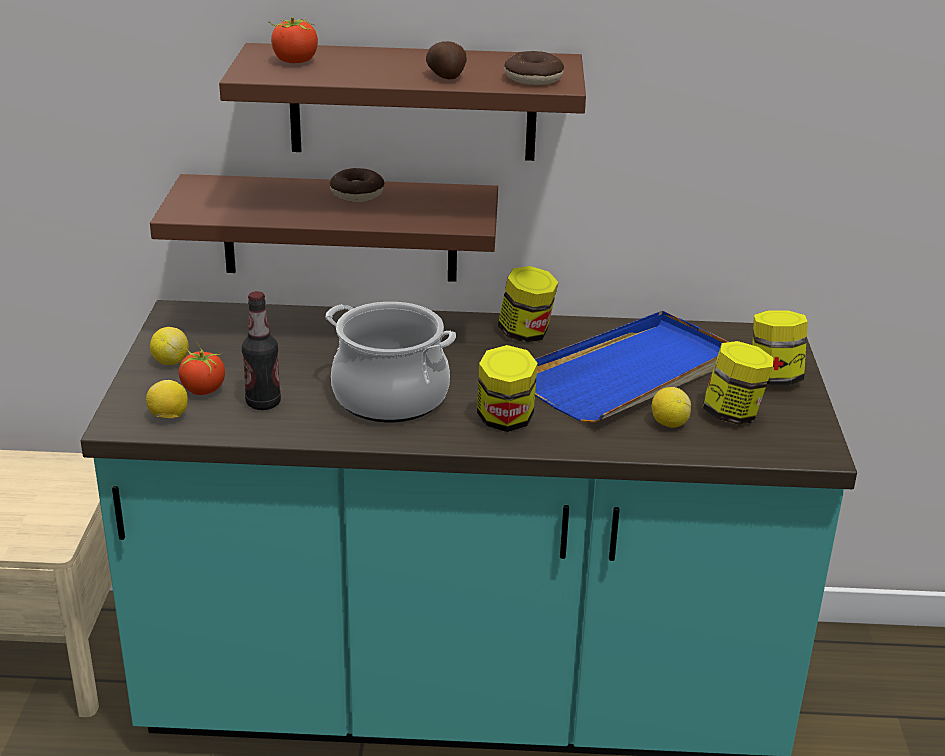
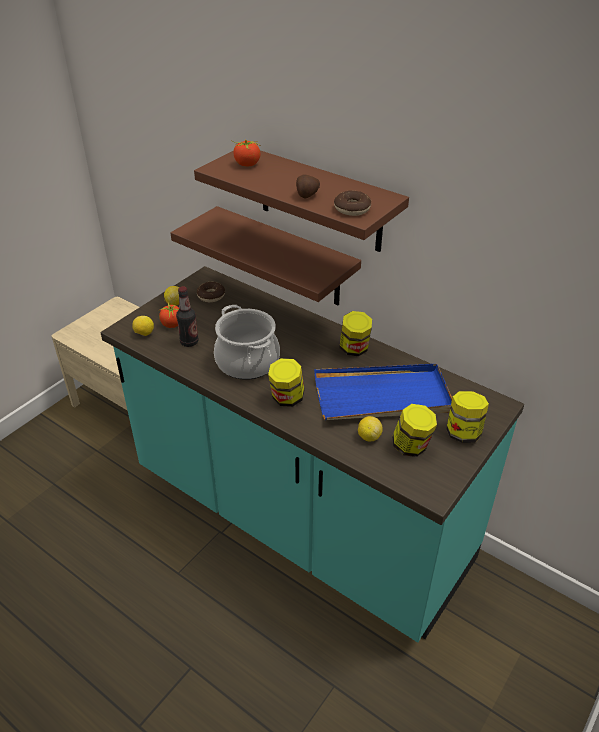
camera: 35 degrees right, 10 degrees up
donut [329,168,385,202] -> donut moved to [197,282,225,302]

